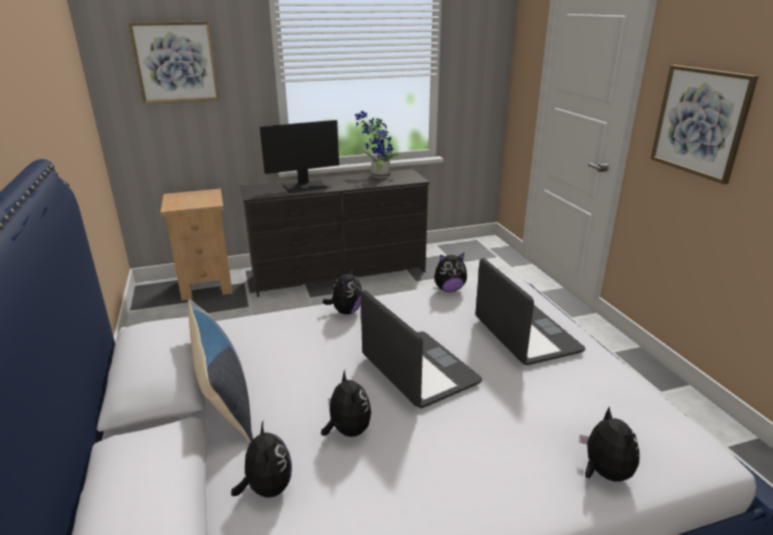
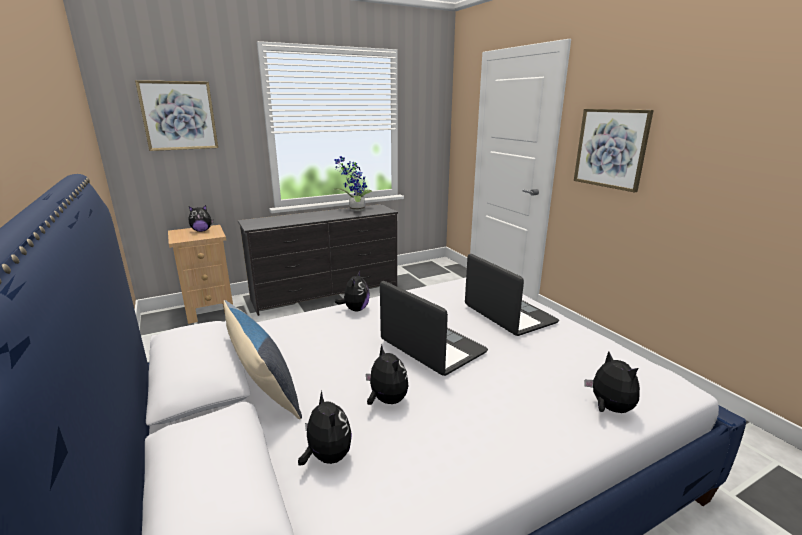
camera: 10 degrees left, 5 degrees down
monitor [260,120,339,193] -> none
plush toy [435,253,467,292] -> plush toy moved to [189,205,214,232]

